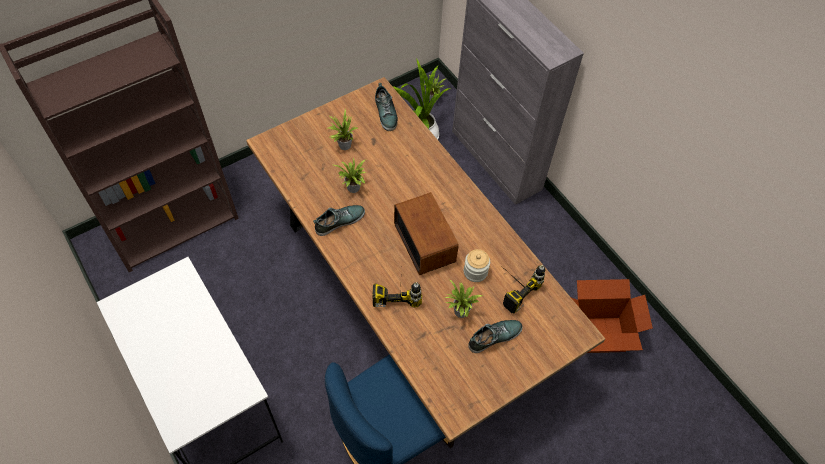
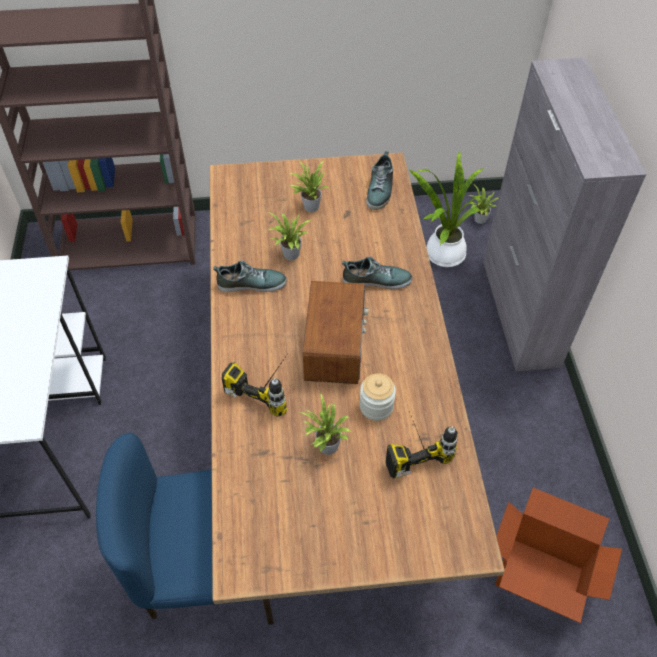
camera: 30 degrees right, 5 degrees down
shoe [468,320,523,353] -> shoe moved to [342,257,412,289]

